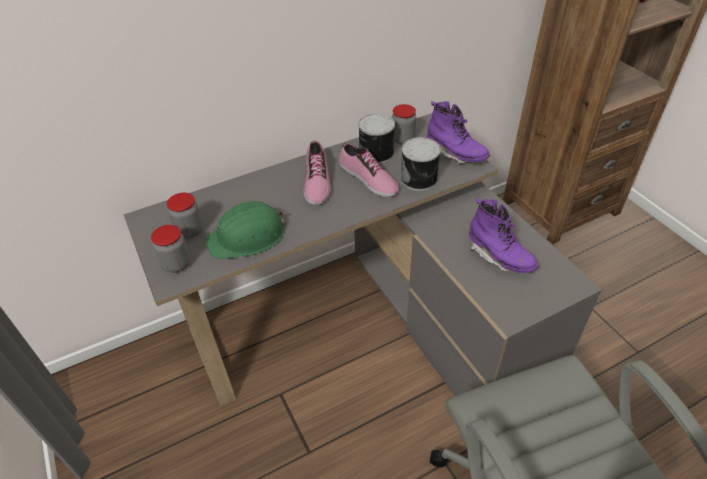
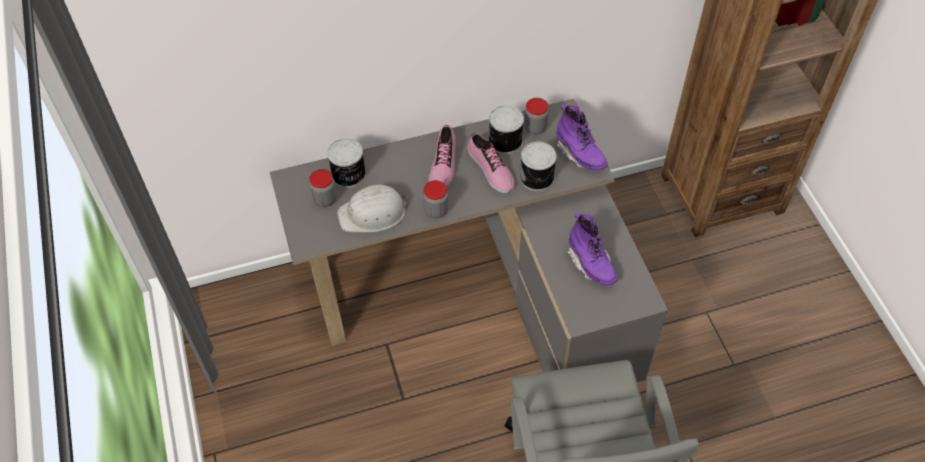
camera: 10 degrees right, 10 degrees up
jar [151,225,190,273] -> jar moved to [423,180,448,218]
green hard hat [205,201,286,259] -> white hard hat [337,185,408,233]
none -> can [327,138,366,188]

